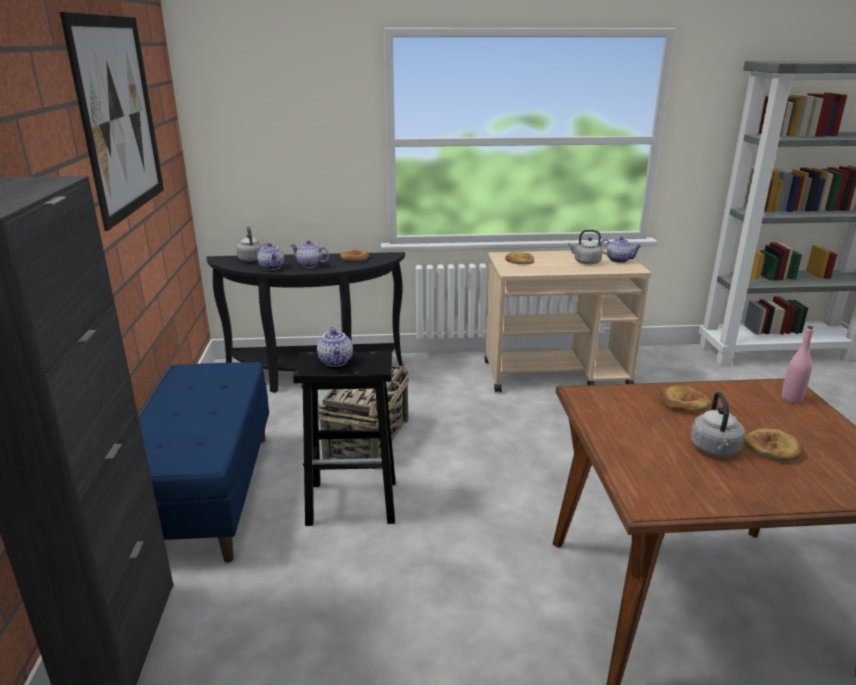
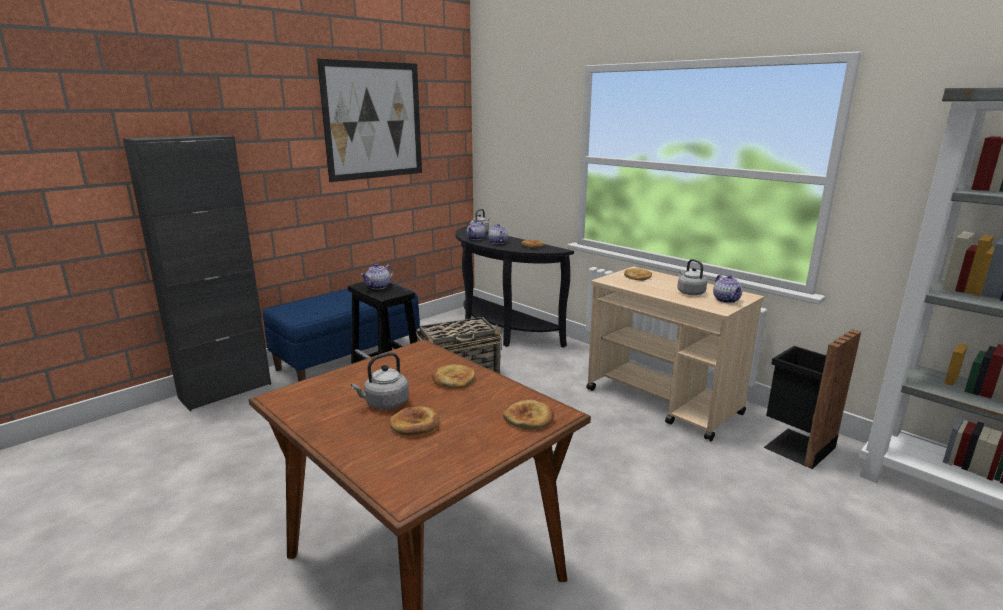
camera: 50 degrees right, 5 degrees down
pink bottle [781,326,814,404] -> bread [503,400,554,430]
none -> black trash can [763,329,861,469]

